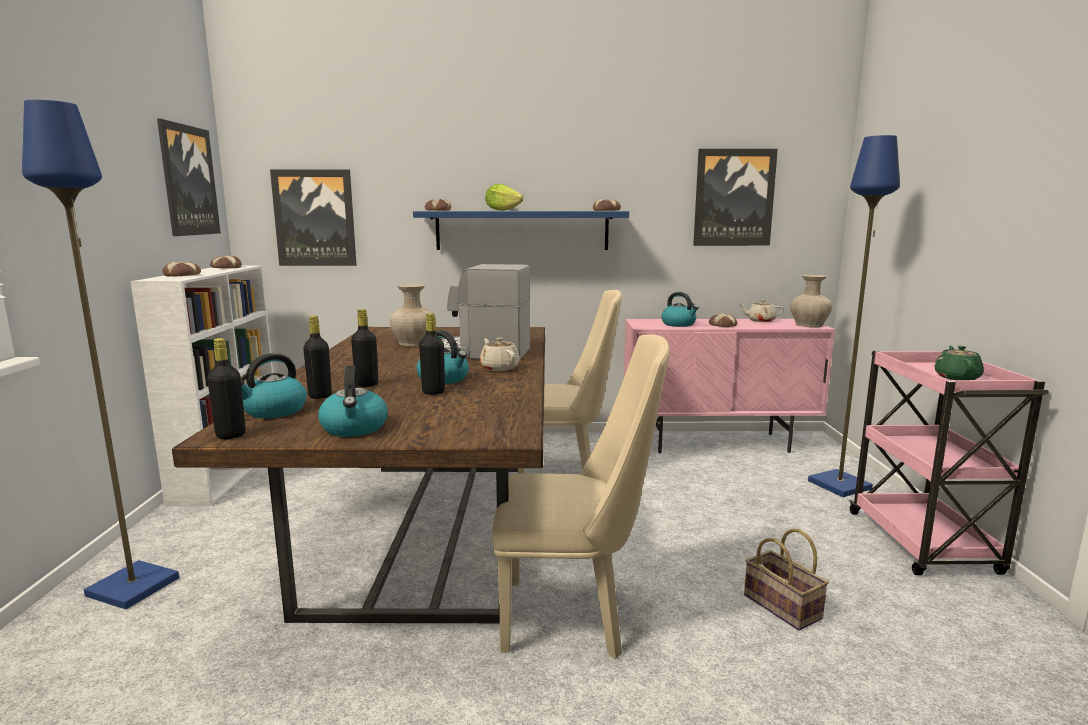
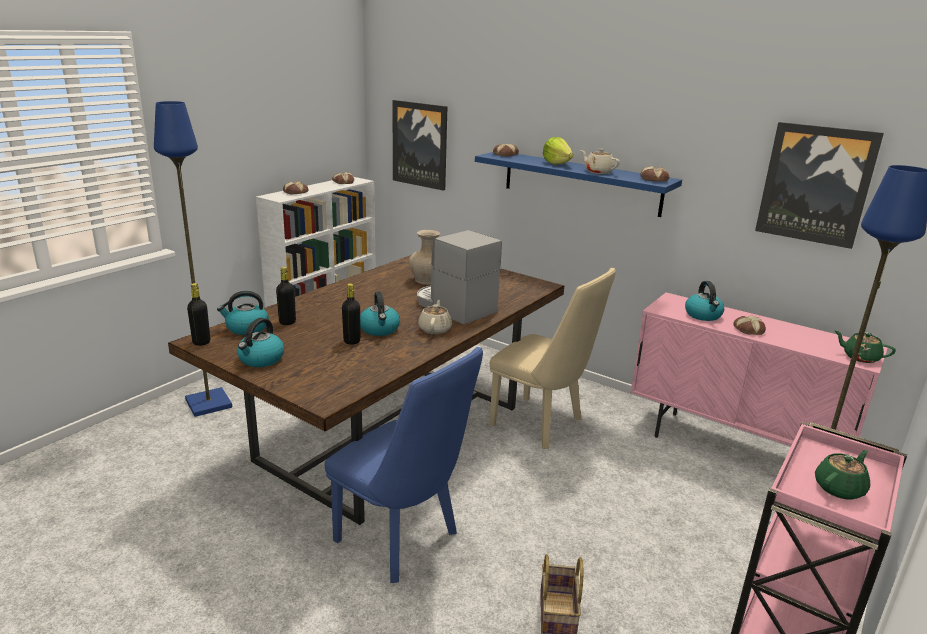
camera: 35 degrees right, 10 degrees up
picture [157,119,221,236] -> none
black bottle [351,309,378,387] -> none
beige chair [492,335,670,659] -> blue chair [325,347,483,583]
beige teapot [740,300,784,322] -> beige teapot moved to [580,149,620,174]
beige vase [790,275,832,327] -> green teapot [834,330,896,363]

